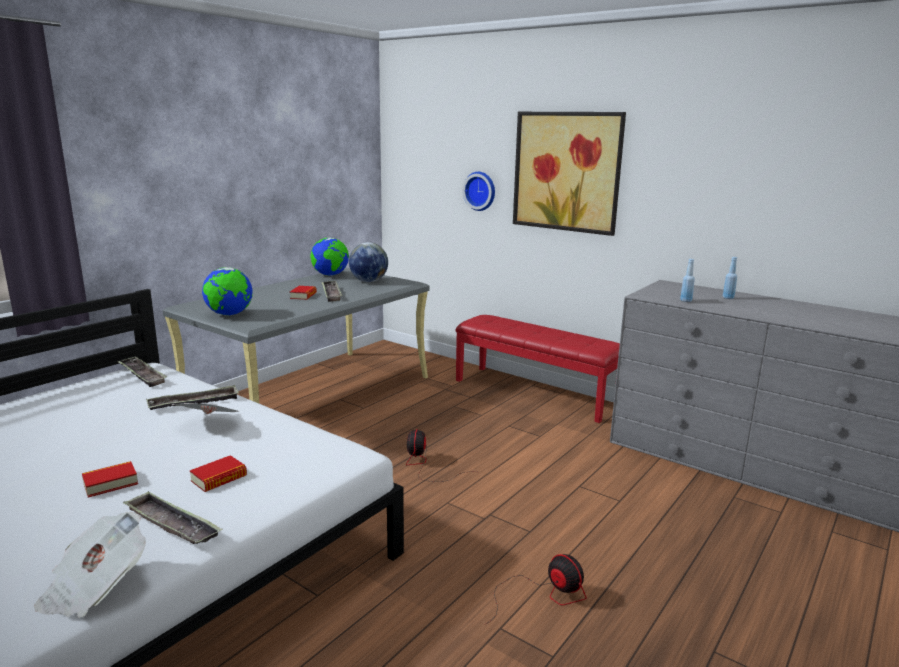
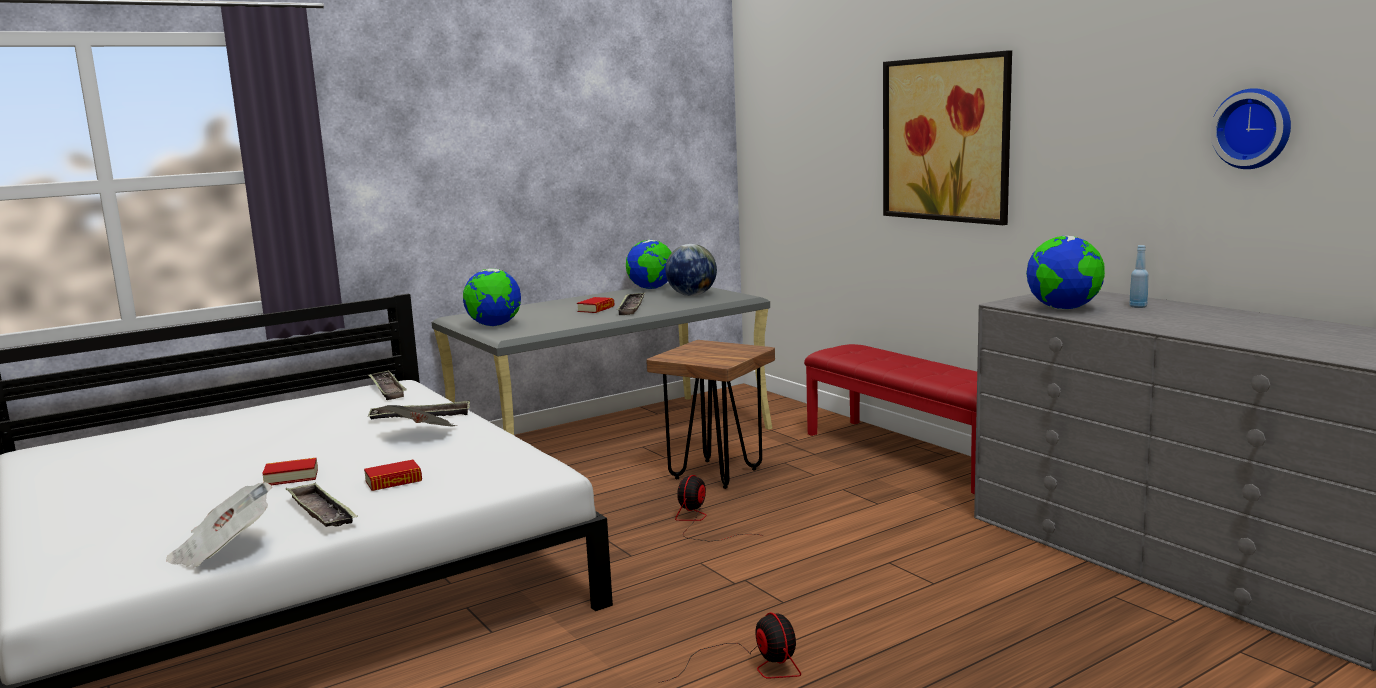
camera: 20 degrees right, 5 degrees down
wall clock [463,172,495,211] -> wall clock moved to [1210,88,1291,169]
blue bottle [680,259,695,302] -> globe [1026,236,1105,310]
none -> brown stool [646,340,775,489]

